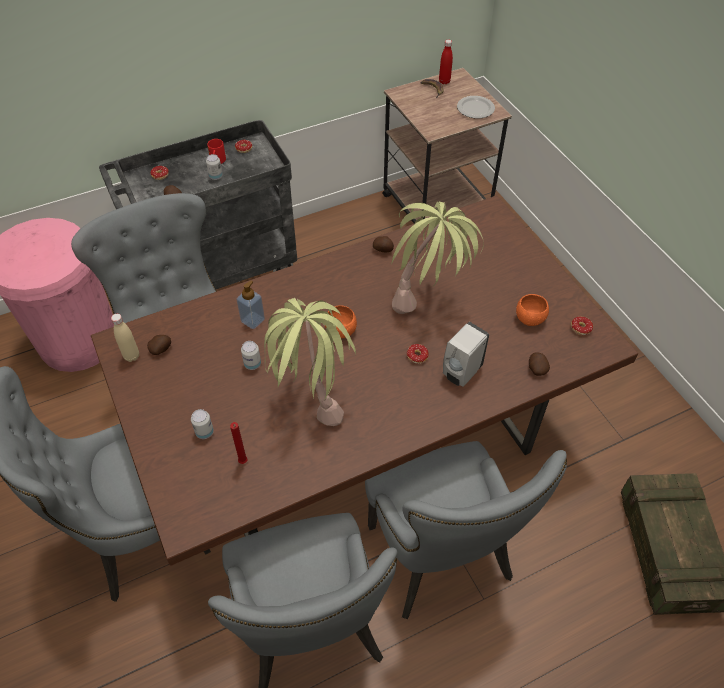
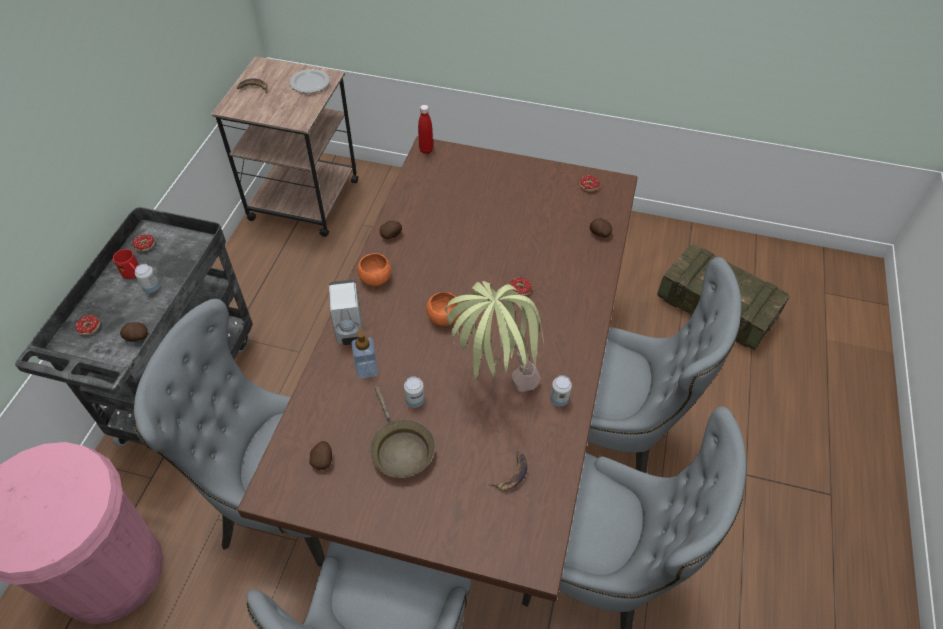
camera: 50 degrees left, 0 degrees up
beige bottle [111,314,139,362] -> none
can [191,409,214,439] -> can moved to [550,375,572,406]
red candle [230,422,248,464] -> banana [488,452,527,491]
potted plant [391,201,484,314] -> none
red bottle [439,40,453,84] -> red bottle moved to [418,105,433,154]
white soap dispenser [443,322,489,387] -> white soap dispenser moved to [329,280,363,345]
orange bowl [516,294,549,326] -> orange bowl moved to [358,253,391,286]
none -> brown frying pan [370,387,435,478]

